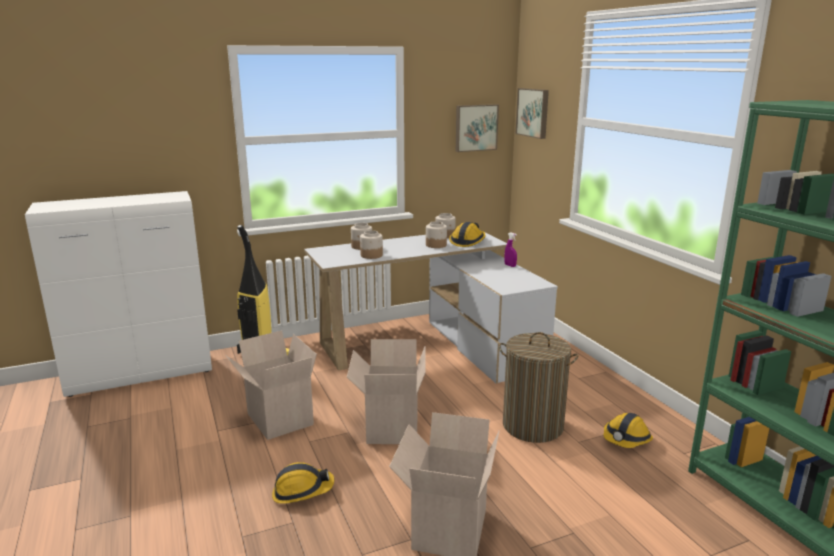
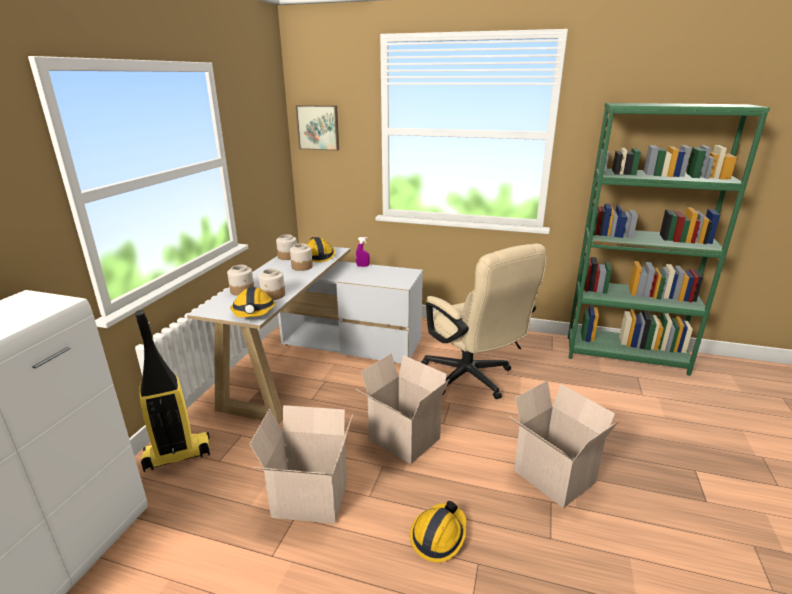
camera: 50 degrees left, 5 degrees up
picture [456,104,499,152] -> none
laundry basket [499,332,579,443] -> beige office chair [421,243,547,399]
hard hat [604,413,653,448] -> hard hat moved to [230,287,276,317]

